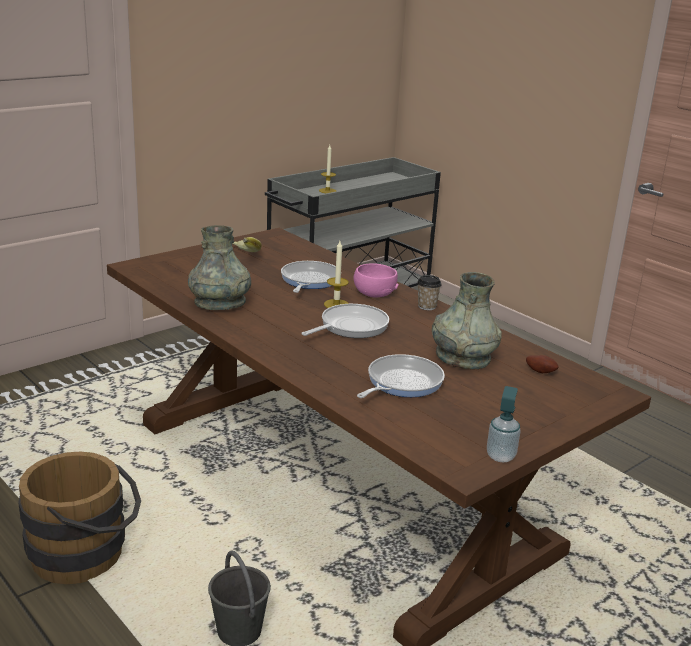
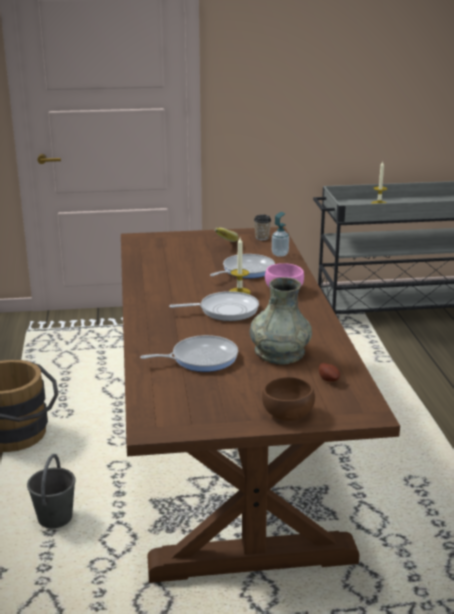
camera: 35 degrees right, 0 degrees up
grey vase [188,225,251,310] -> none
cup [417,275,441,310] -> cup moved to [254,215,271,240]
soap dispenser [487,386,521,462] -> soap dispenser moved to [272,212,289,257]
none -> brown bowl [262,376,315,421]

